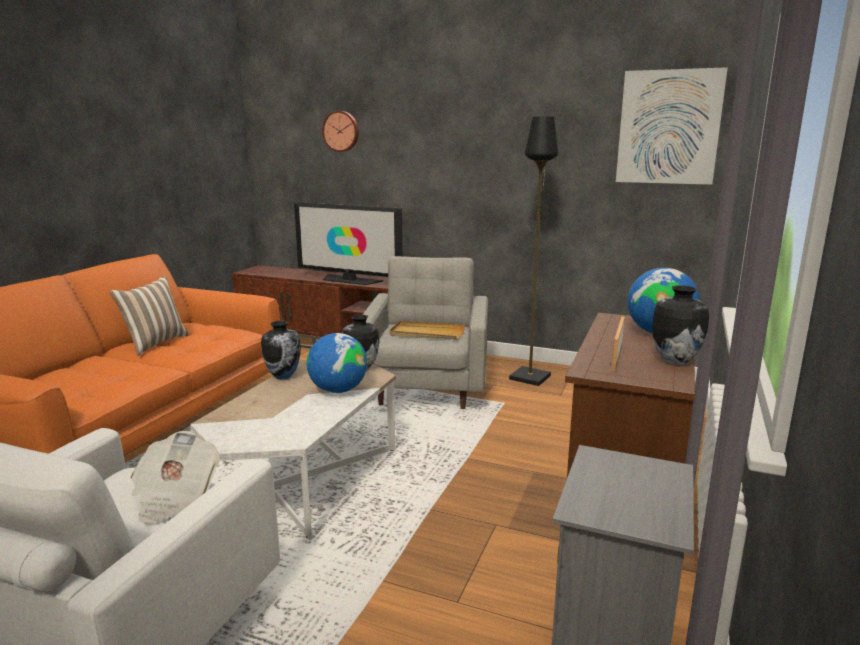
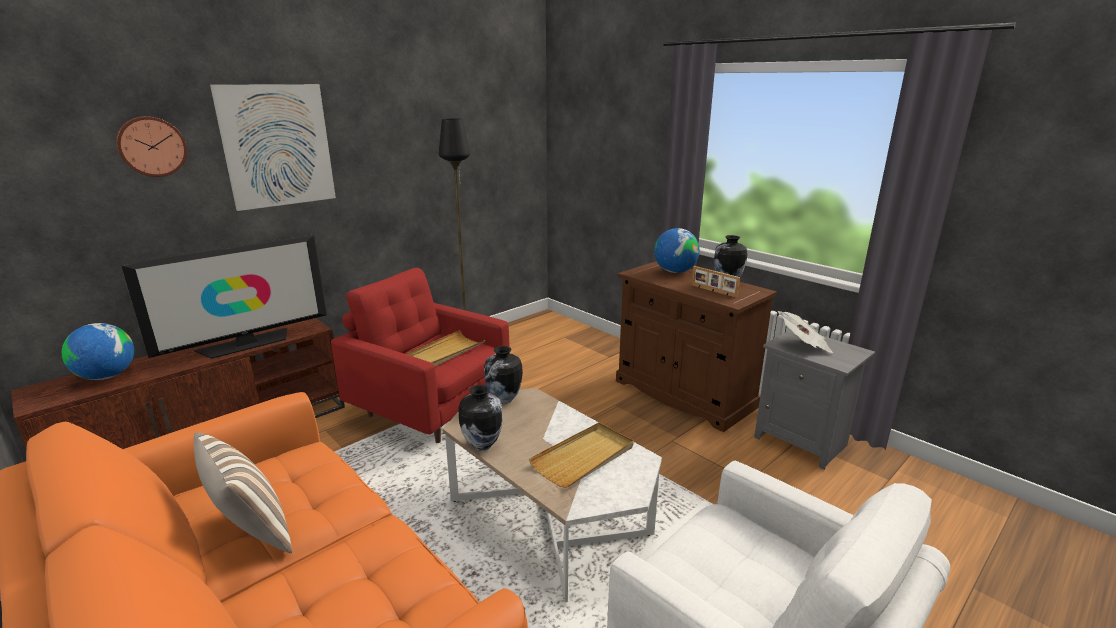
camera: 65 degrees left, 5 degrees up
newspaper [131,431,220,523] -> newspaper moved to [778,311,833,353]
globe [307,333,367,393] -> globe moved to [62,323,134,380]
grey armchair [363,256,488,409] -> red armchair [331,268,510,443]
picture [616,67,728,185] -> picture moved to [210,84,336,211]
none -> beige tray [529,422,634,488]

